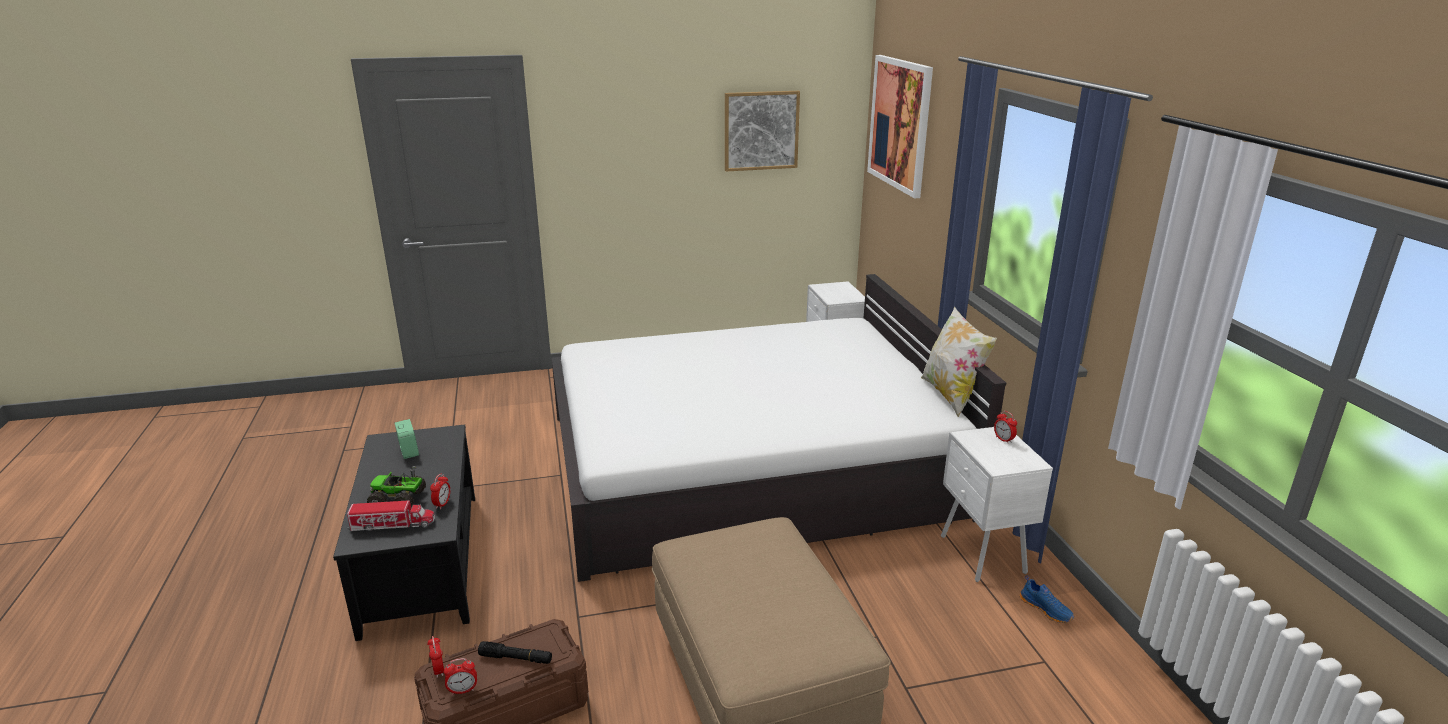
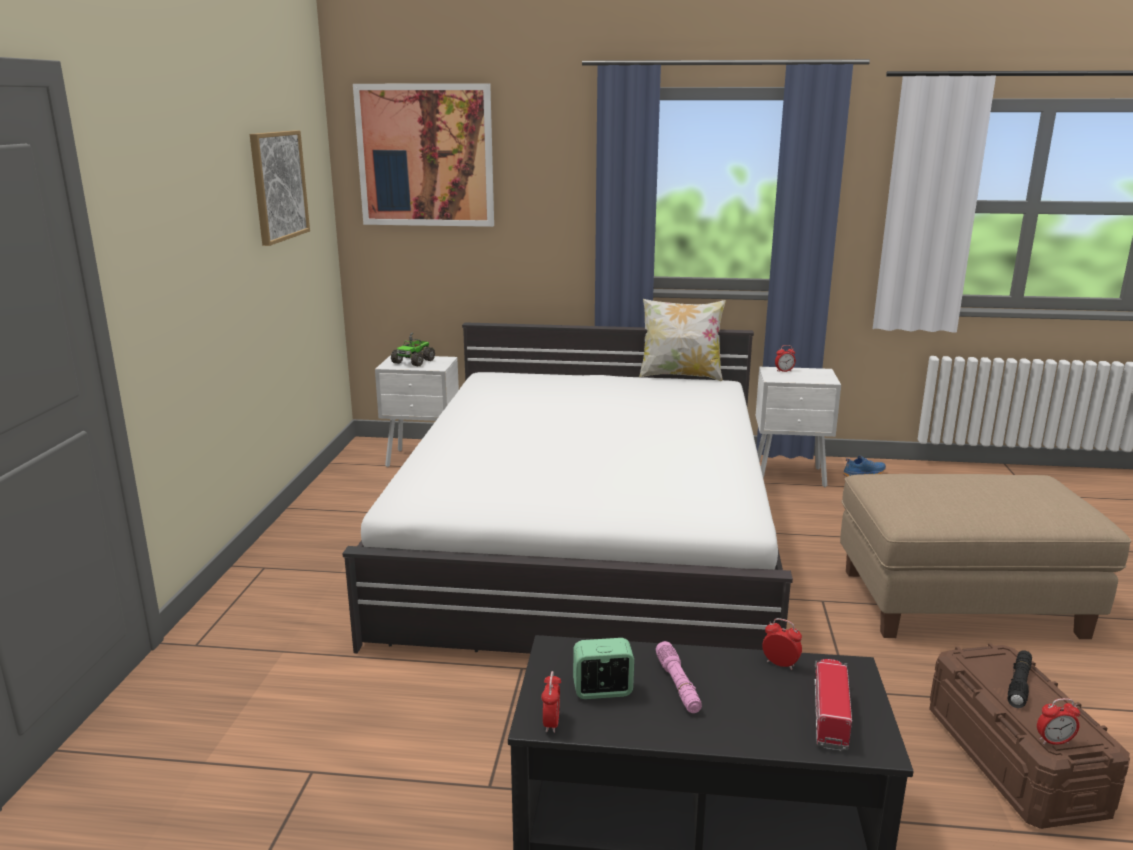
camera: 70 degrees left, 5 degrees down
toy truck [367,466,426,507] -> toy truck moved to [391,333,435,367]
alarm clock [444,658,477,695] -> alarm clock moved to [541,671,561,733]
none -> pink flashlight [656,641,702,713]

